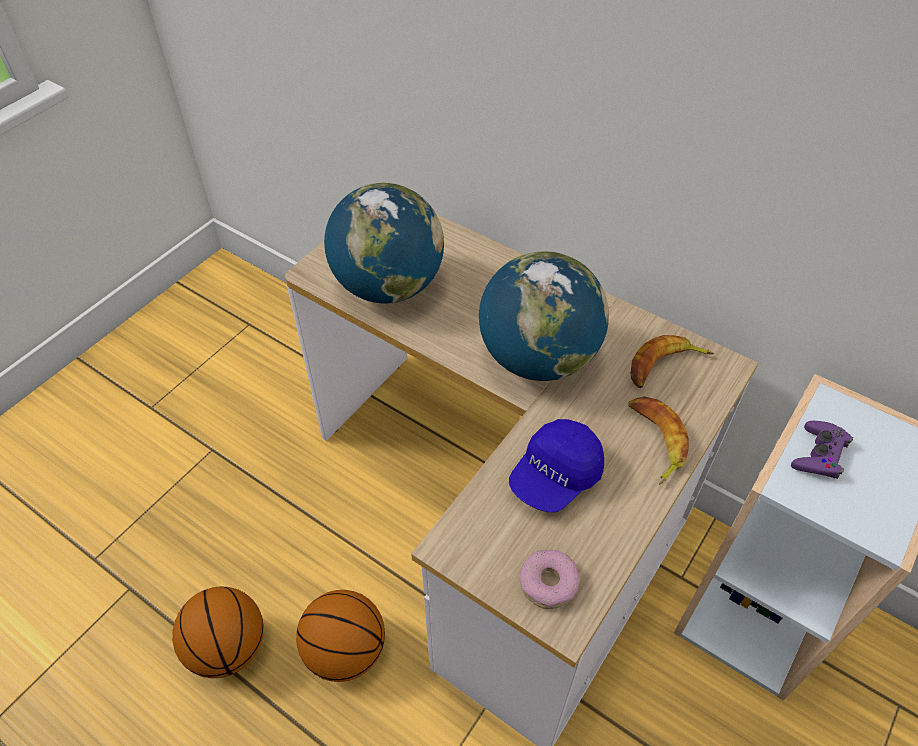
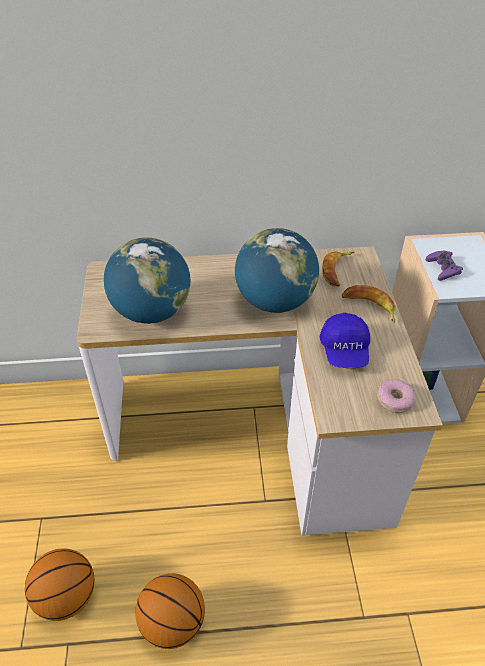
camera: 40 degrees left, 5 degrees down
basketball [296,590,385,682] -> basketball moved to [25,548,95,621]

